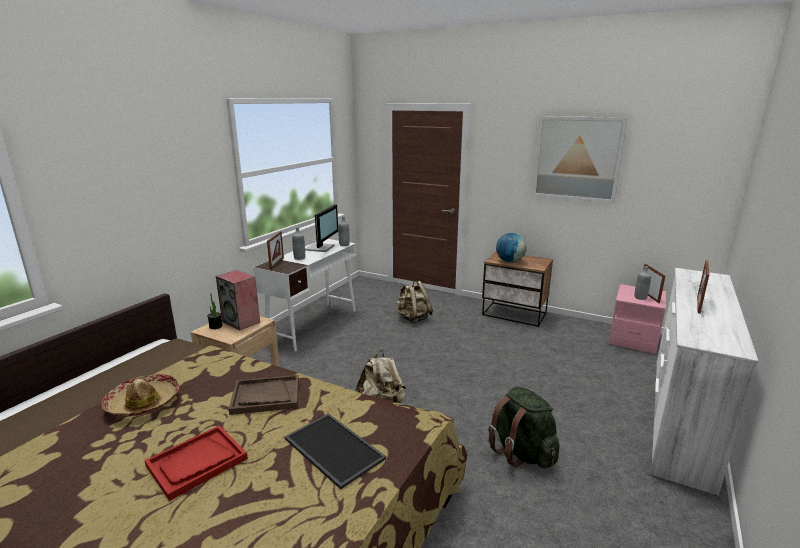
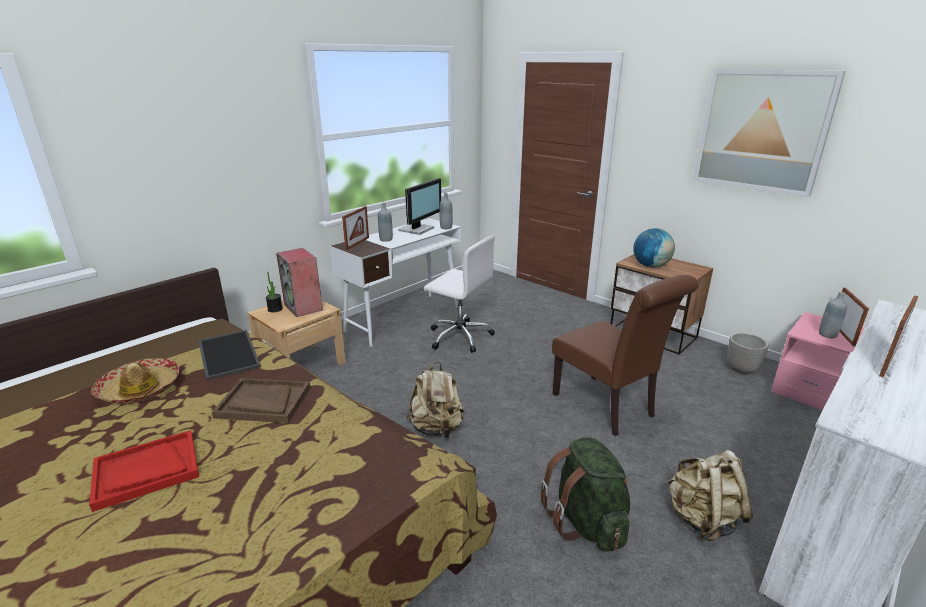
camera: 15 degrees right, 5 degrees up
tray [285,413,386,489] -> tray moved to [198,330,261,380]
beige backpack [396,281,433,323] -> beige backpack moved to [667,450,753,541]
none -> white office chair [424,236,495,353]
none -> brown chair [552,275,698,436]
none -> planter [727,333,768,374]

